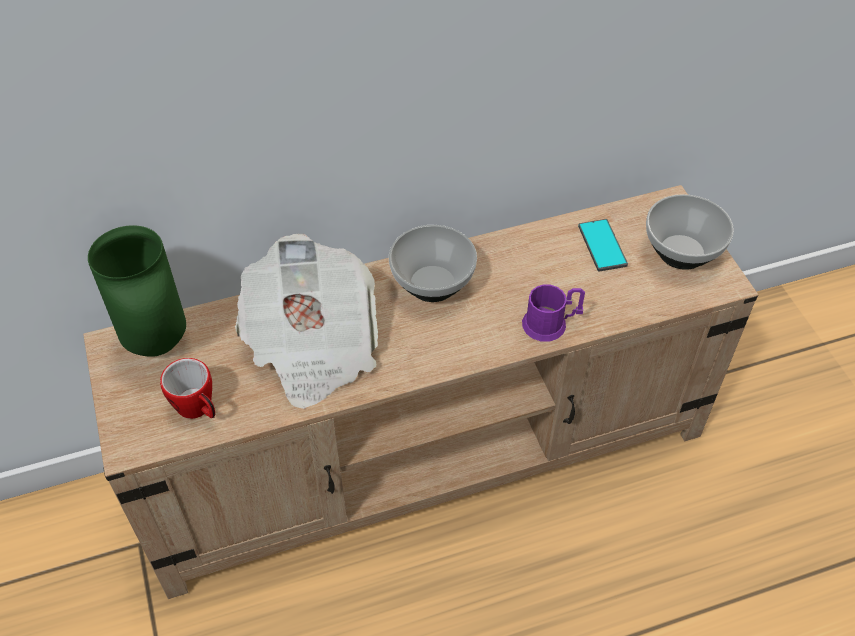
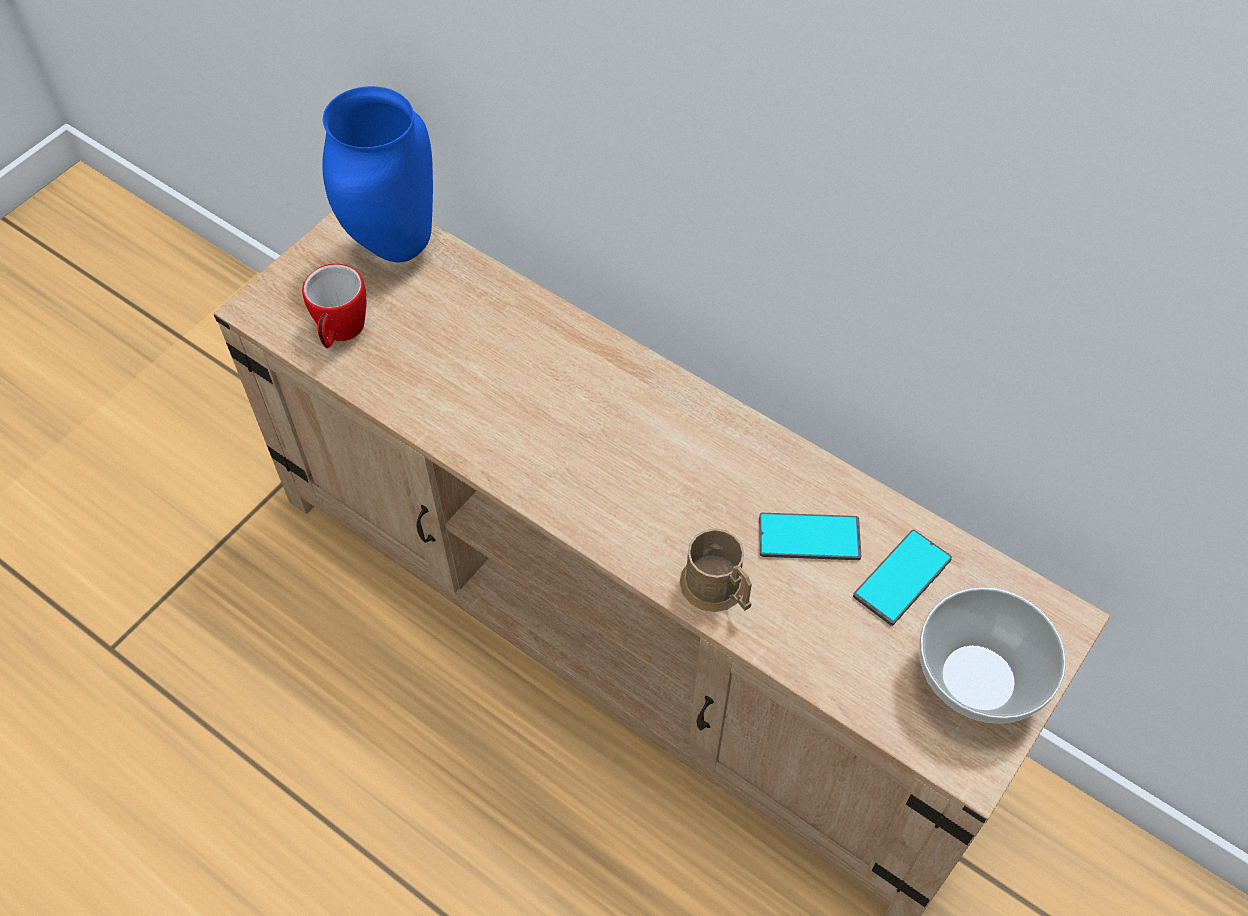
camera: 55 degrees right, 5 degrees up
green vase [88,225,186,357] -> blue vase [322,86,433,262]
newspaper [235,234,378,409] -> none
bowl [389,225,477,302] -> none
purple mug [522,284,585,342] -> brown mug [680,528,752,612]
none -> phone [759,513,861,560]

